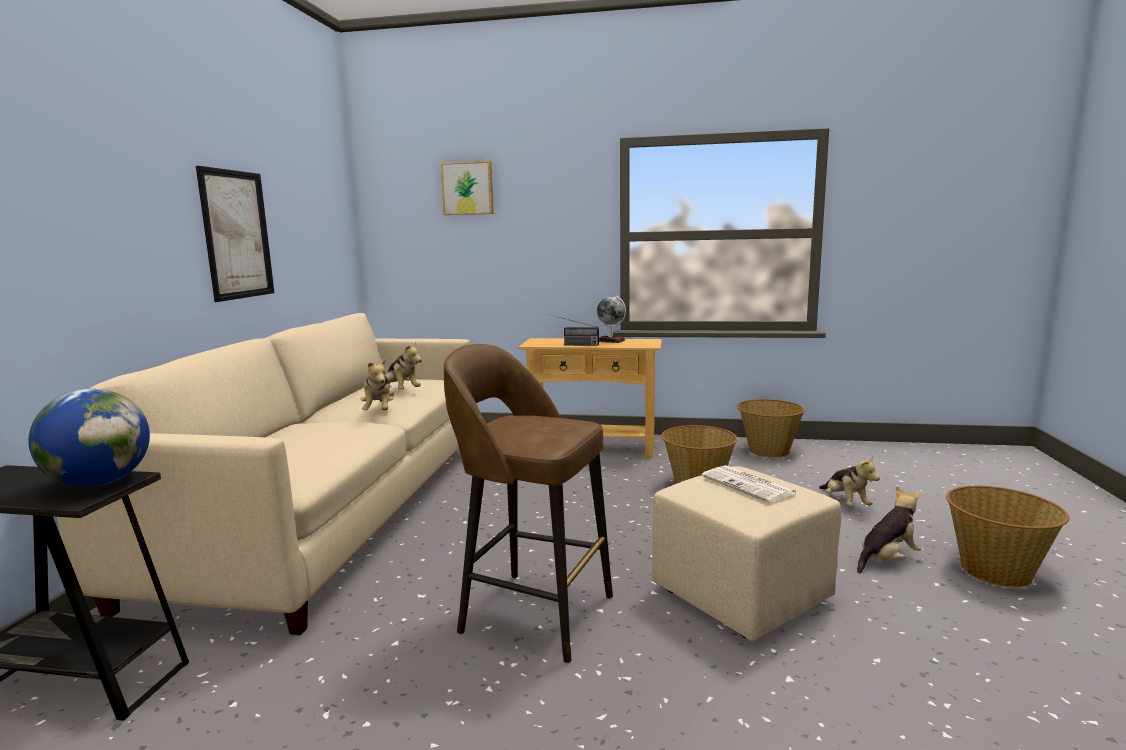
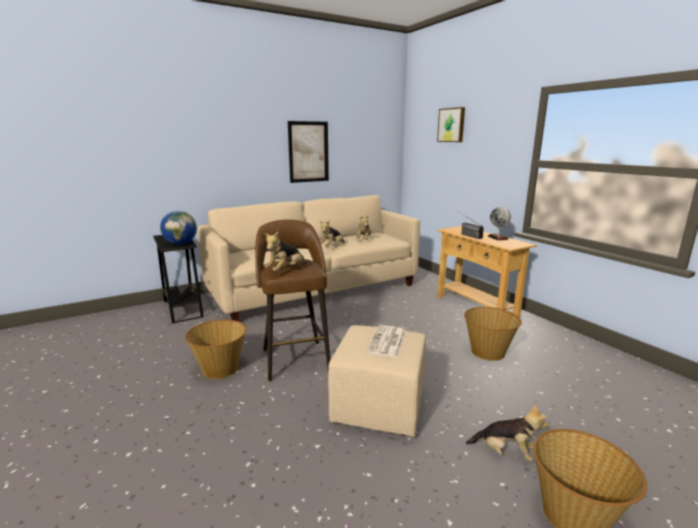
camera: 50 degrees right, 5 degrees up
basket [737,399,805,458] -> basket moved to [185,319,247,379]
plush toy [819,456,880,506] -> plush toy moved to [264,232,306,271]

